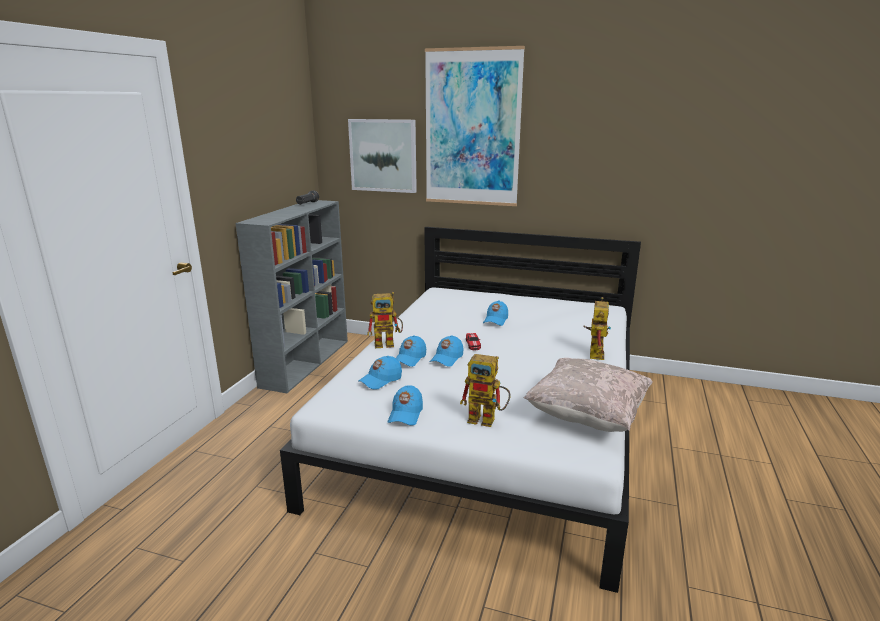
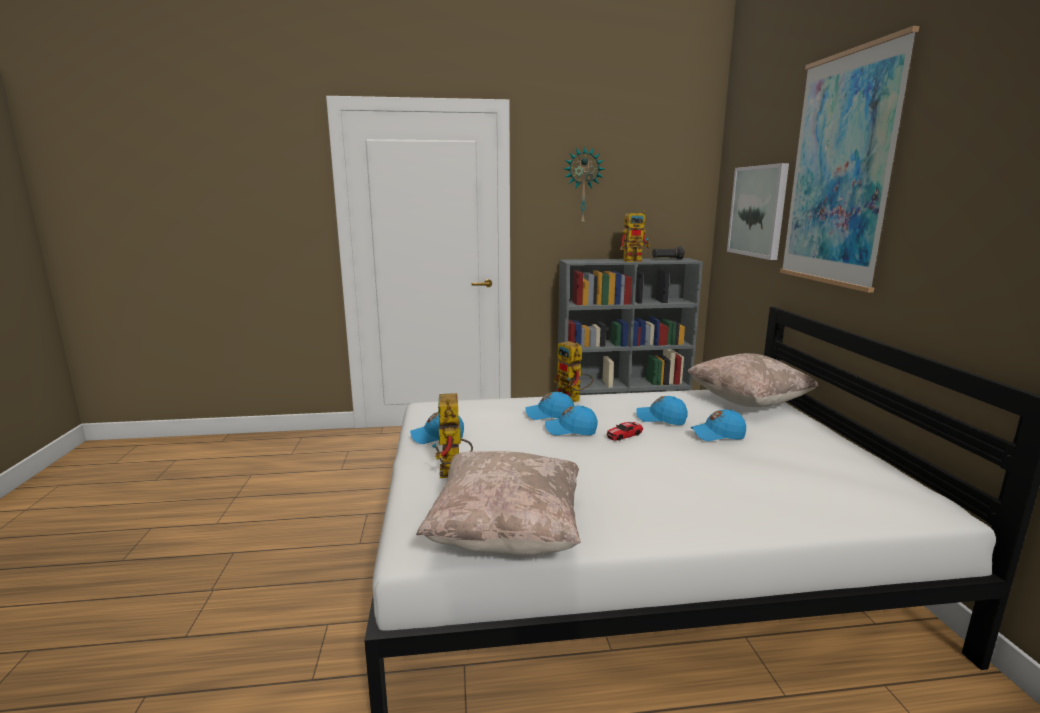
camera: 65 degrees right, 5 degrees down
blue cap [358,356,402,390] -> blue cap moved to [636,396,688,425]
toy robot [583,297,611,360] -> toy robot moved to [620,210,650,262]
none -> wall clock [564,146,604,226]
none -> beige pillow [686,353,818,407]

